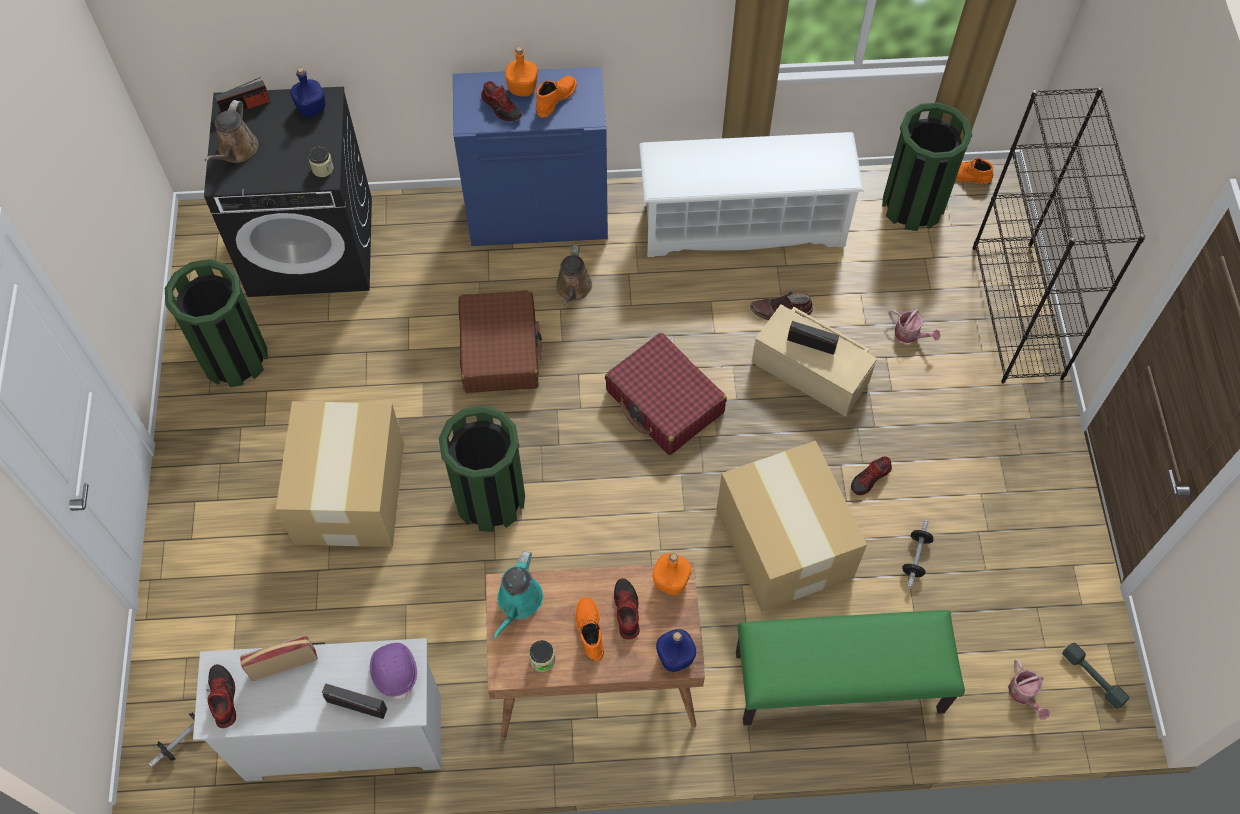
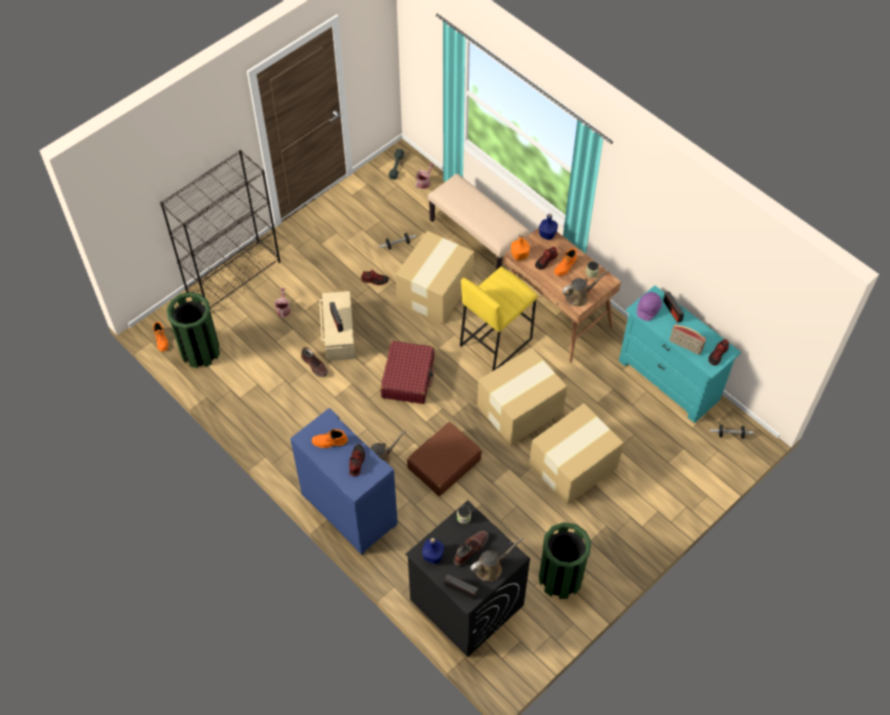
camera: 130 degrees left, 5 degrees down
white dresser [193,638,441,781] -> turquoise dresser [619,285,741,423]
green trash can [439,405,525,532] -> cardboard box [477,347,567,445]
turquoise watering can [493,551,543,639] -> brown watering can [562,269,610,307]
orange bottle [505,47,538,96] -> none
white shoe rack [639,132,864,257] -> none
green bench [736,610,965,726] -> beige bench [428,173,529,270]
none -> brown boot [453,531,488,566]
none -> yellow stool [460,267,537,371]

